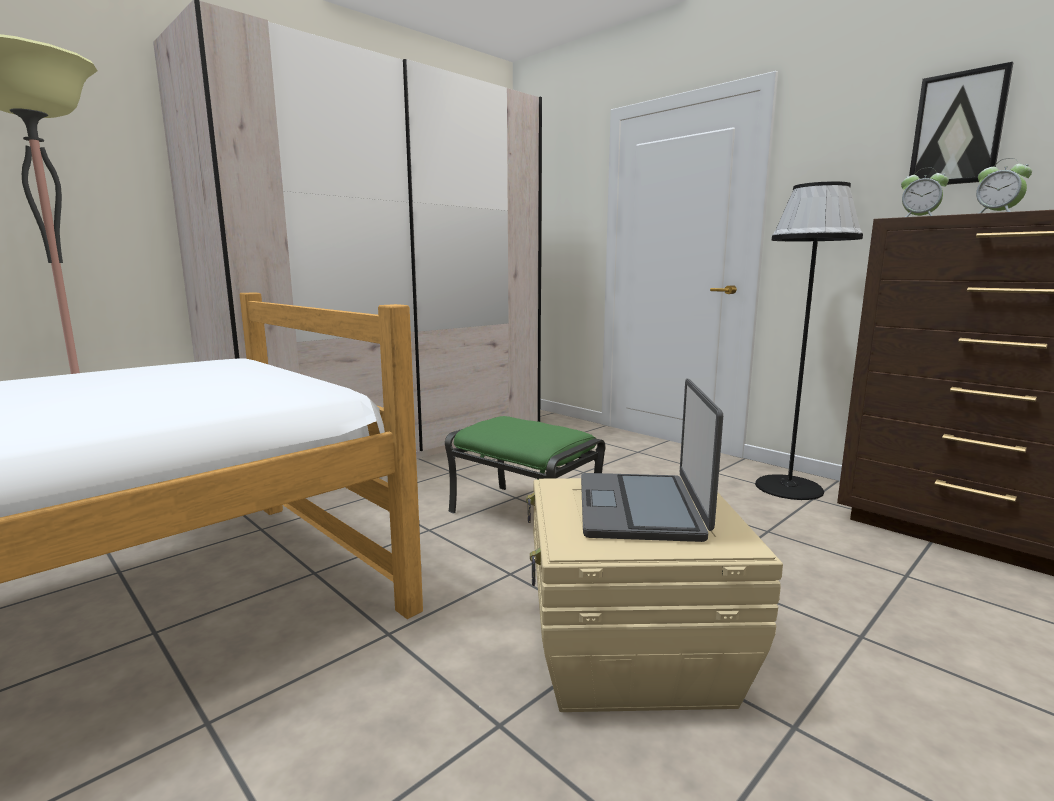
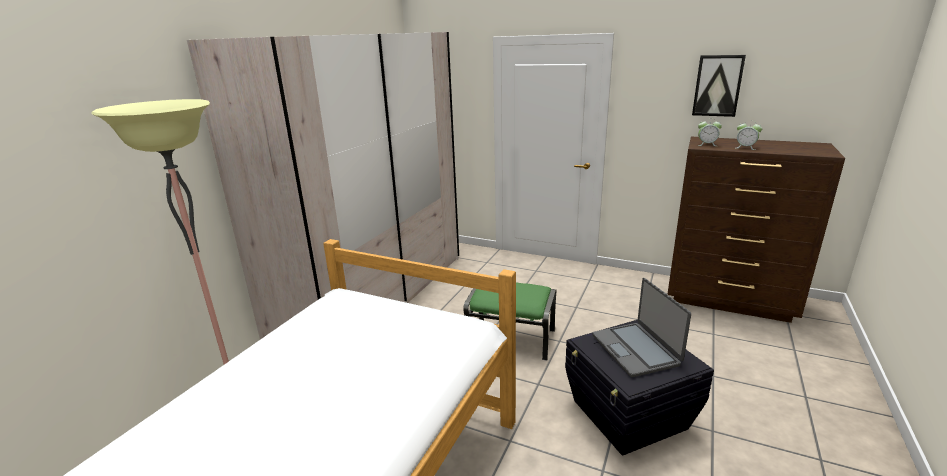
camera: 20 degrees left, 10 degrees up
beige storage box [526,478,783,712] -> black storage box [565,320,714,456]
black floor lamp [755,181,863,500] -> none

